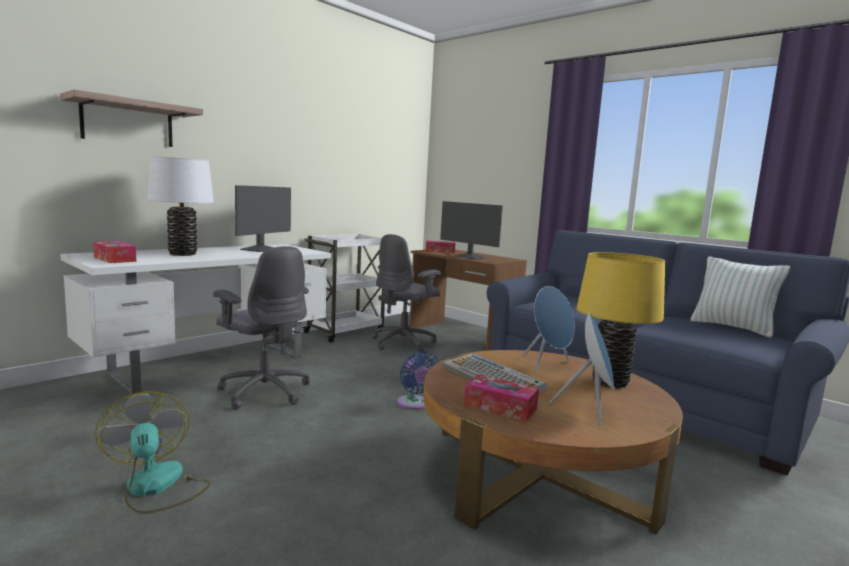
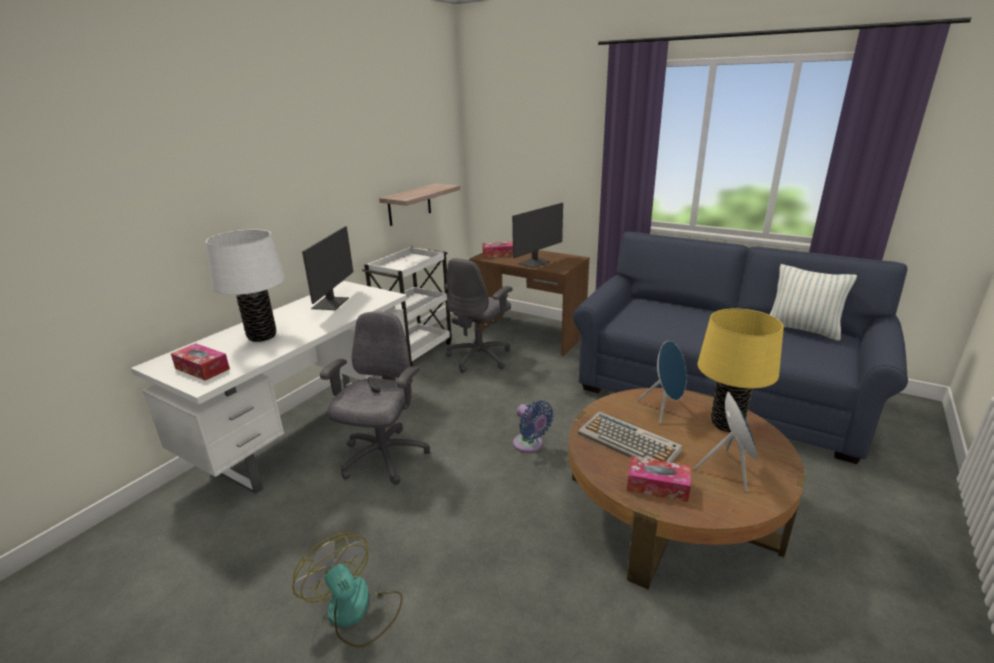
camera: 10 degrees left, 15 degrees up
shelf [60,89,203,147] -> shelf moved to [379,183,460,226]
grey office chair [213,246,310,409] -> grey office chair turned 105 degrees counterclockwise [320,312,430,485]
monitor [440,201,503,260] -> monitor turned 75 degrees counterclockwise [512,203,563,268]

